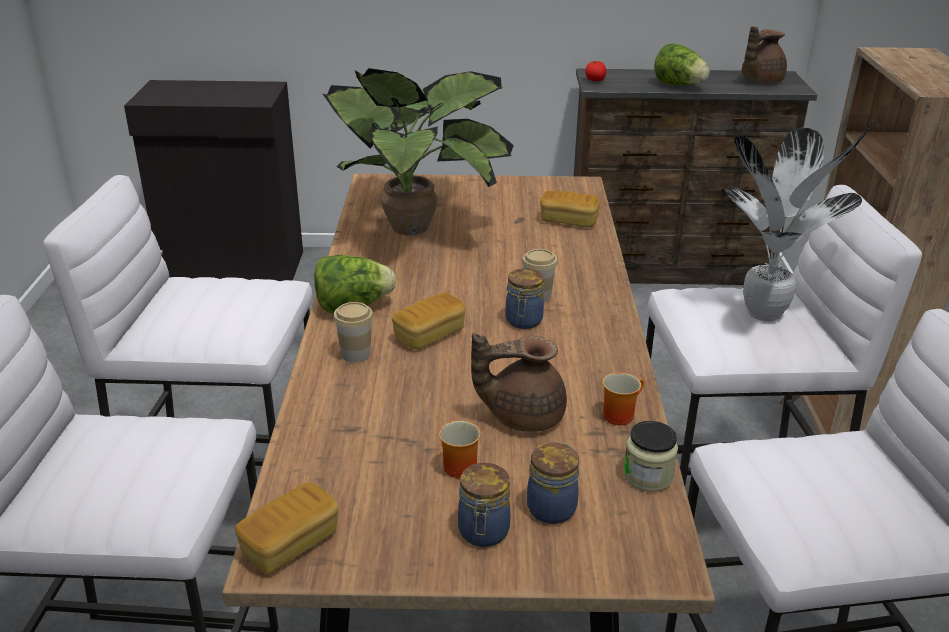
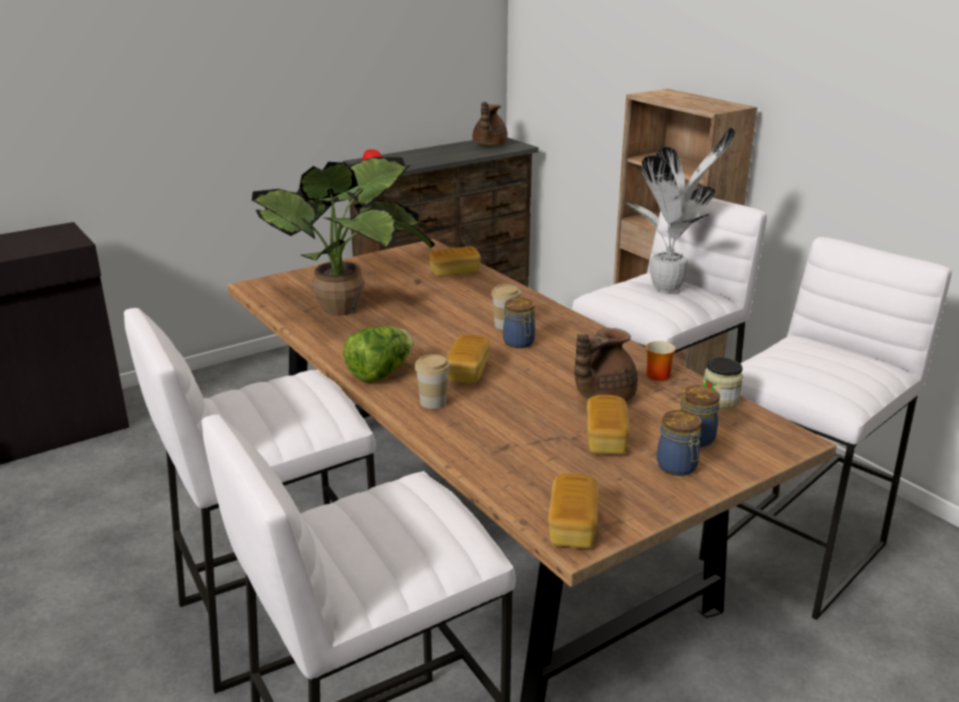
camera: 35 degrees left, 5 degrees down
mug [439,420,481,478] -> bread [587,395,630,454]
lettuce [654,43,710,85] -> none

